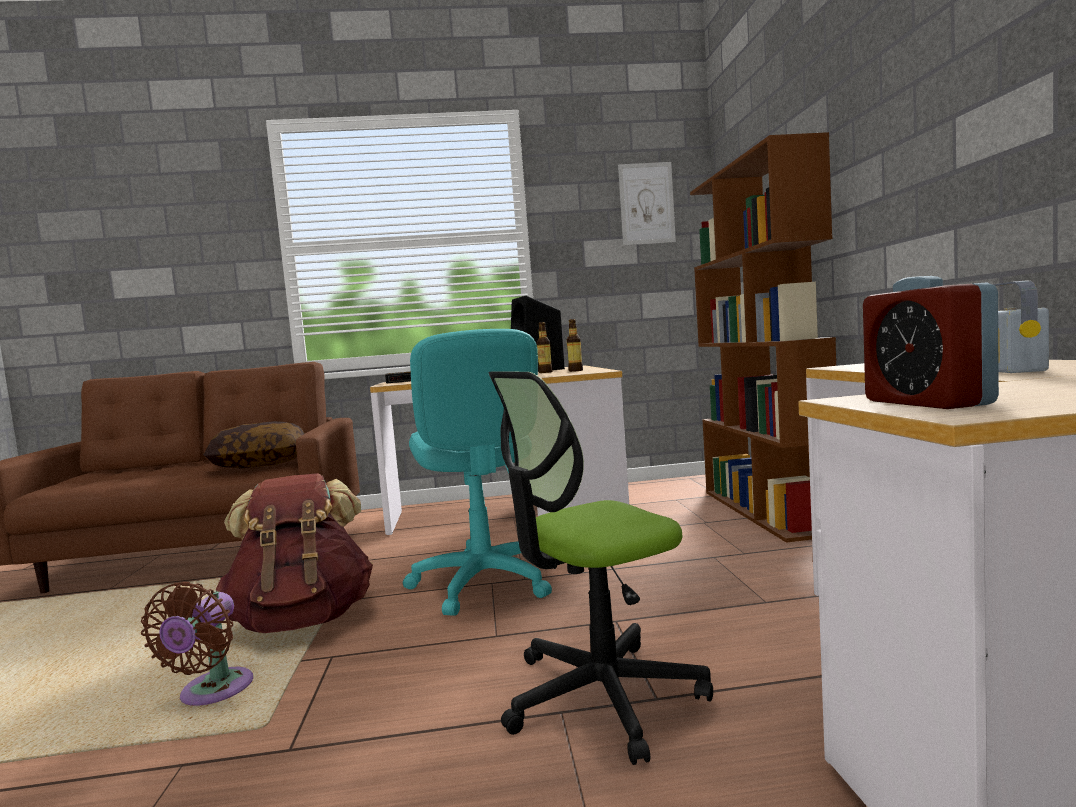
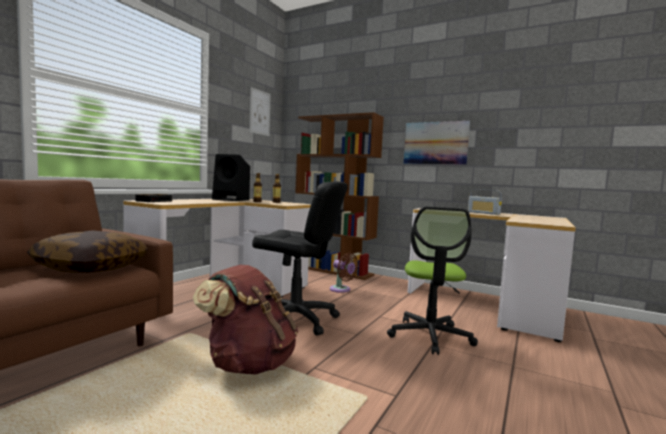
camera: 55 degrees left, 0 degrees up
brown fan [141,582,253,706] -> brown fan moved to [330,253,359,293]
turquoise office chair [403,329,552,616] -> black office chair [252,181,348,335]
alarm clock [863,276,999,409] -> none
none -> picture [404,121,470,165]

